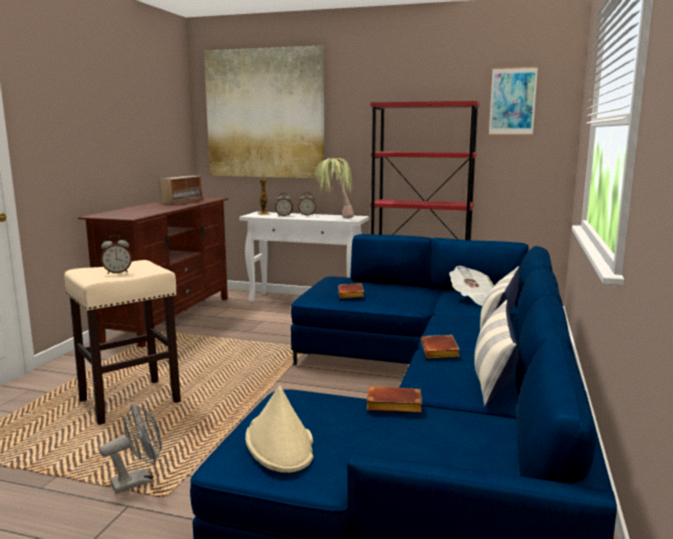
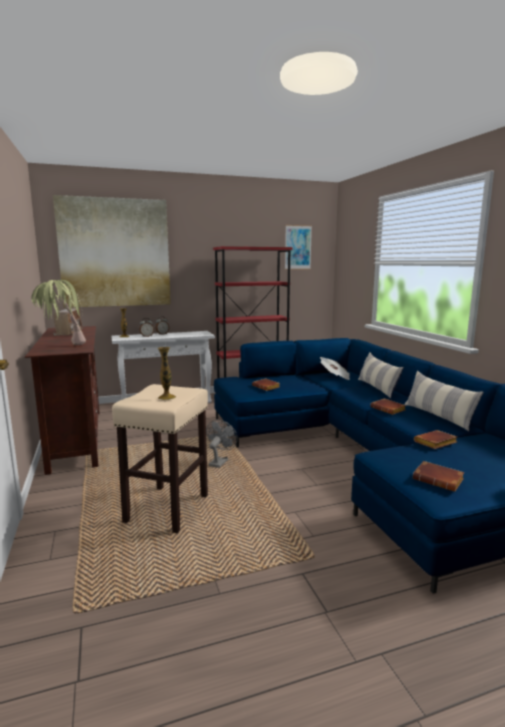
camera: 35 degrees left, 0 degrees up
grey fan [99,404,162,494] -> grey fan moved to [206,420,238,468]
alarm clock [101,235,132,274] -> vase [158,347,176,400]
beige hat [245,386,314,473] -> brown book [413,461,464,492]
potted plant [315,158,354,219] -> potted plant moved to [31,280,86,345]

